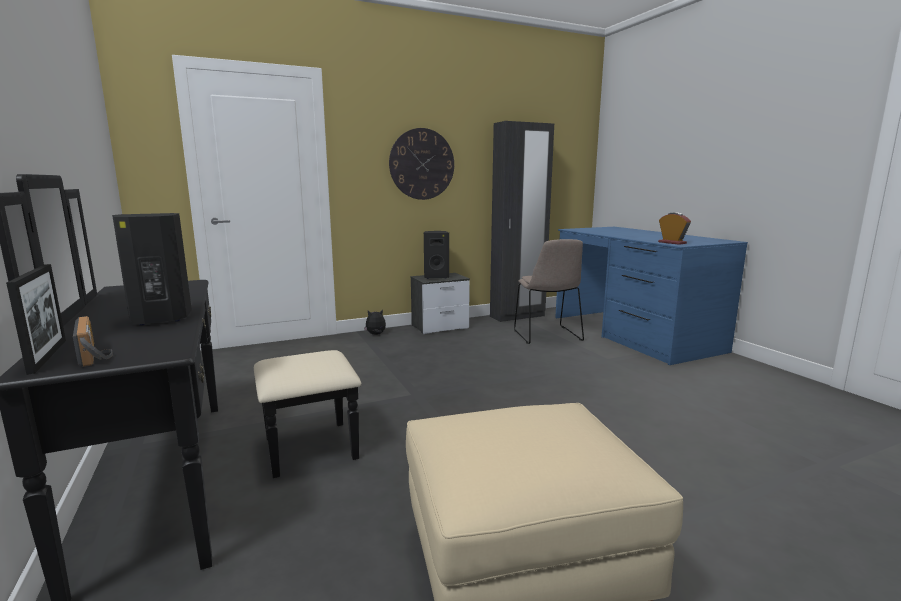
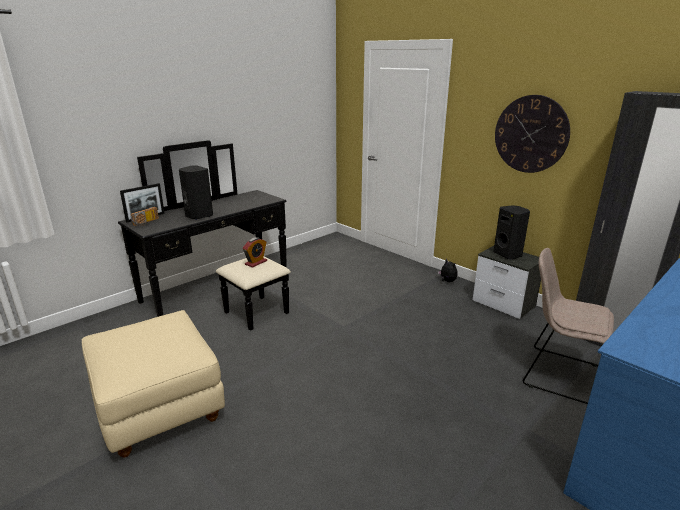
camera: 70 degrees right, 10 degrees up
beige chair [514,239,584,344] -> beige chair turned 60 degrees clockwise [523,248,614,404]
alarm clock [658,212,691,245] -> alarm clock moved to [243,237,267,268]

